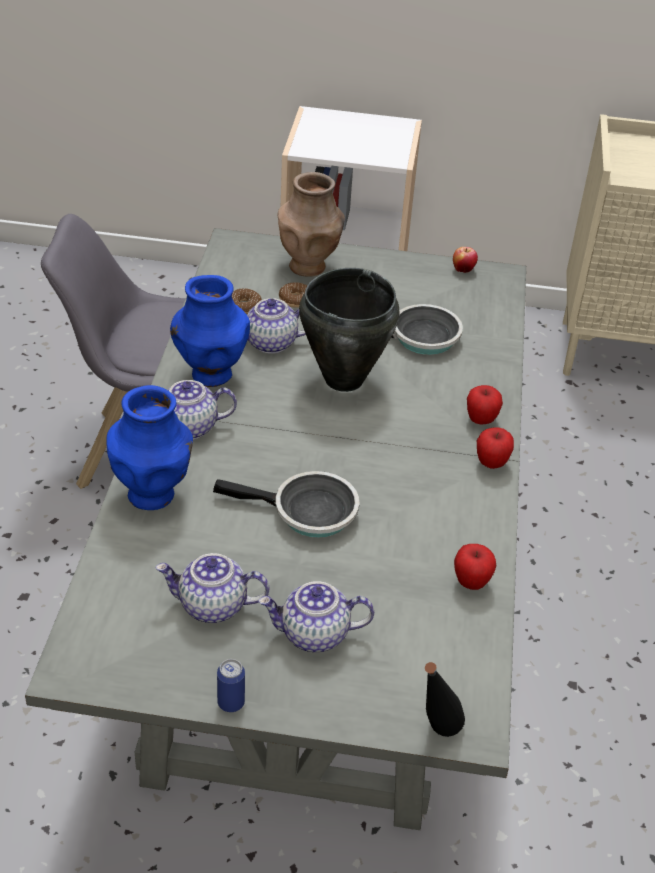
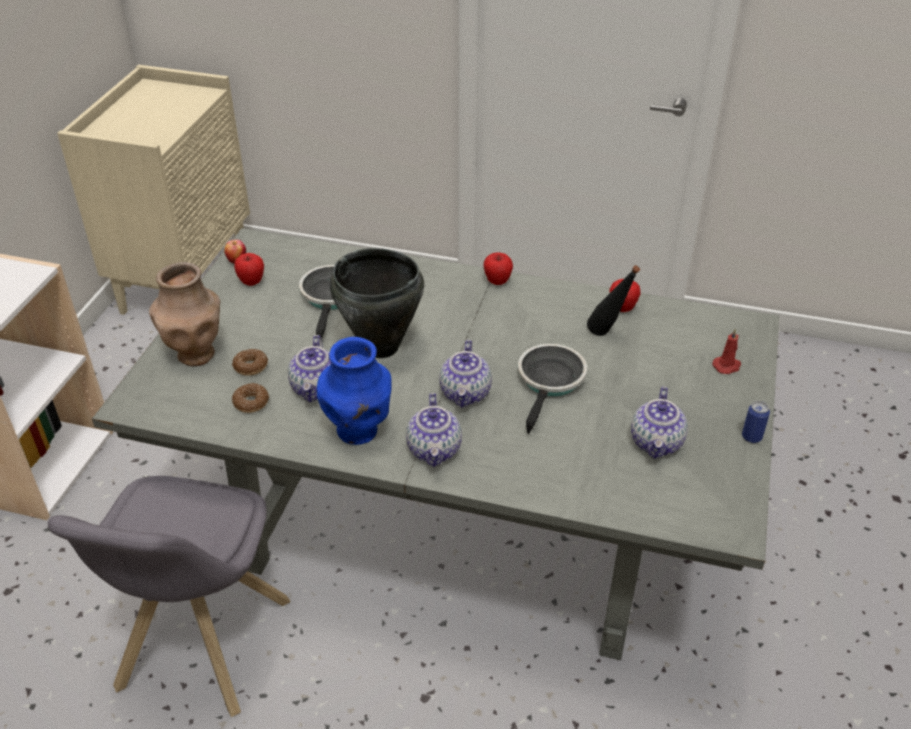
camera: 80 degrees left, 0 degrees up
blue vase [106,385,193,510] -> none
teapot [258,581,374,652] -> teapot moved to [439,340,492,408]
black bottle [425,662,465,737] -> black bottle moved to [587,265,640,336]
apple [467,385,503,424] -> apple moved to [234,253,264,286]
none -> red candle [712,328,741,374]

